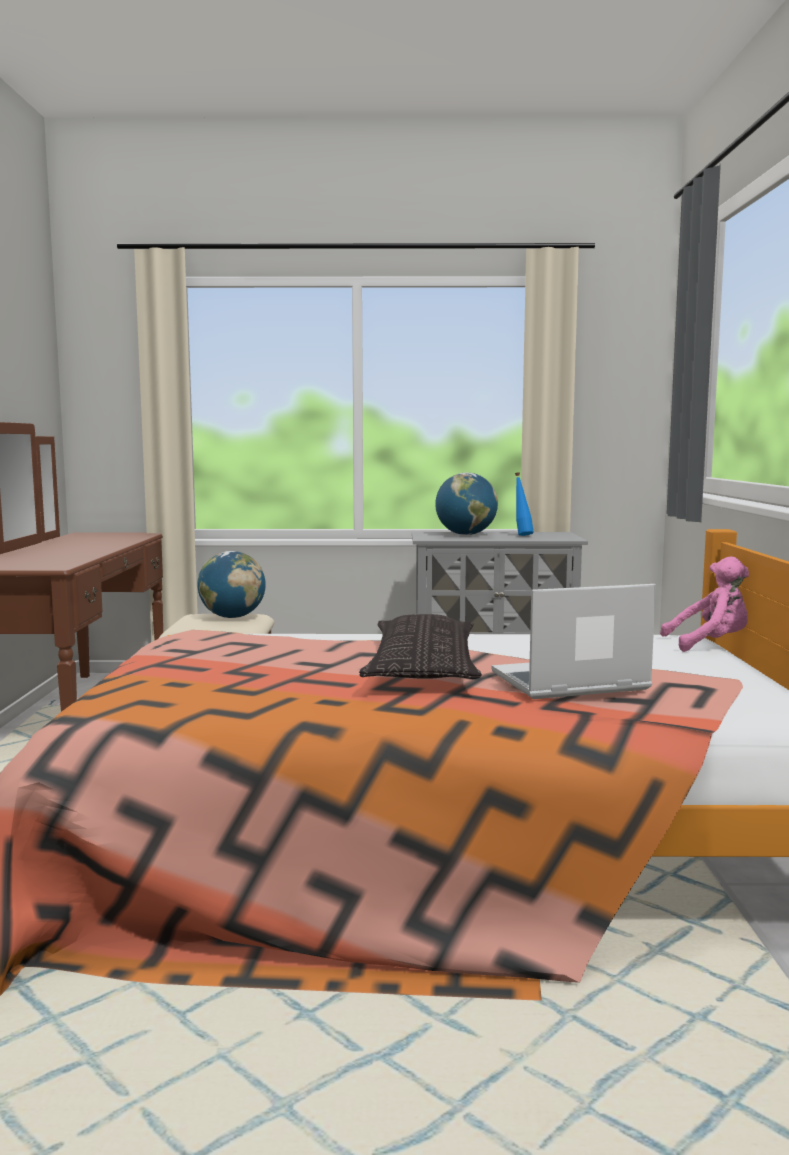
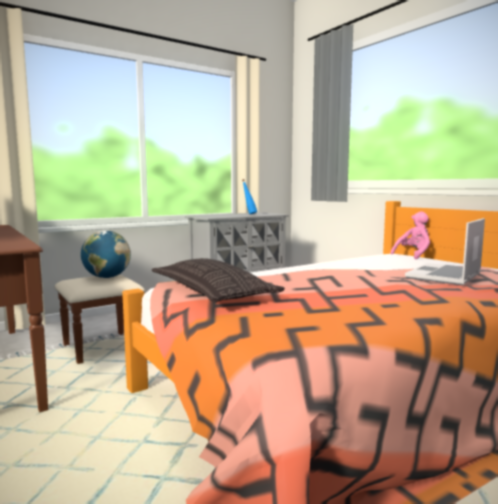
camera: 35 degrees left, 0 degrees up
pillow [359,614,482,679] -> pillow moved to [151,258,285,303]
globe [435,473,498,535] -> none

